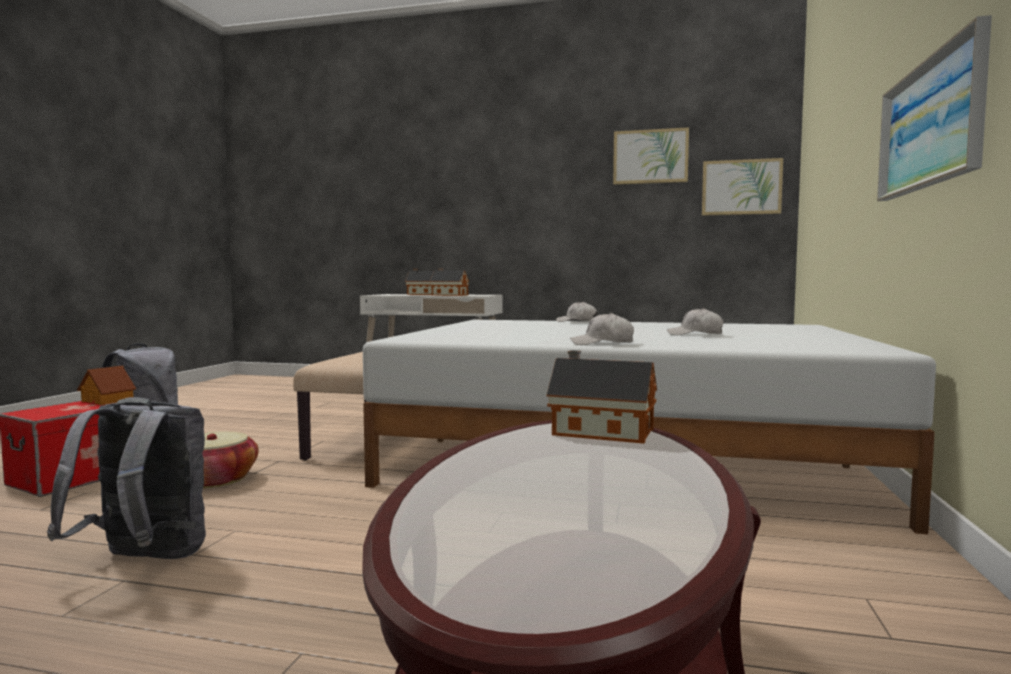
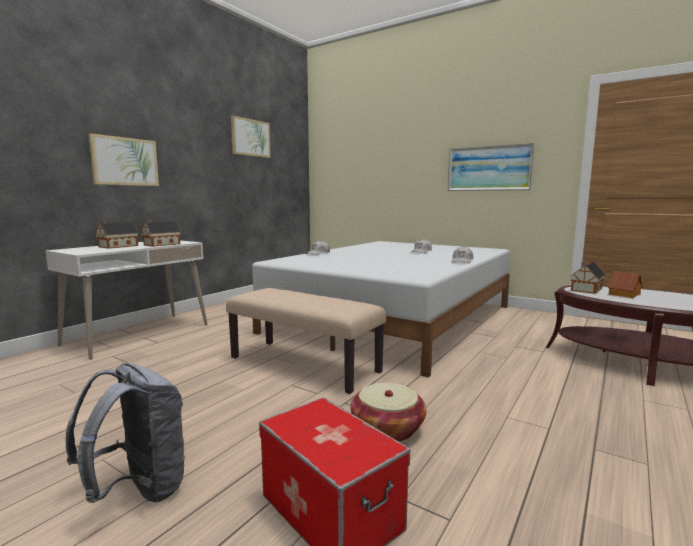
camera: 70 degrees left, 5 degrees up
grey backpack [47,397,206,559] -> none
toy house [77,365,136,405] -> toy house moved to [608,271,643,298]
picture [702,158,783,215] -> picture moved to [89,133,159,186]

